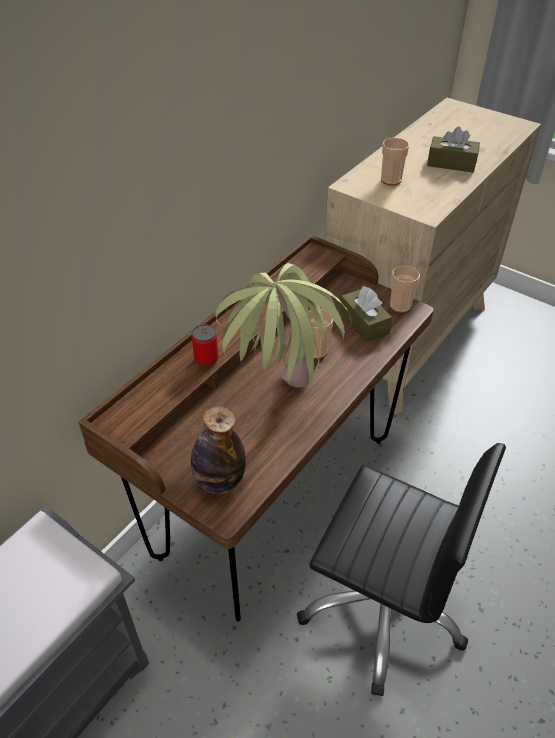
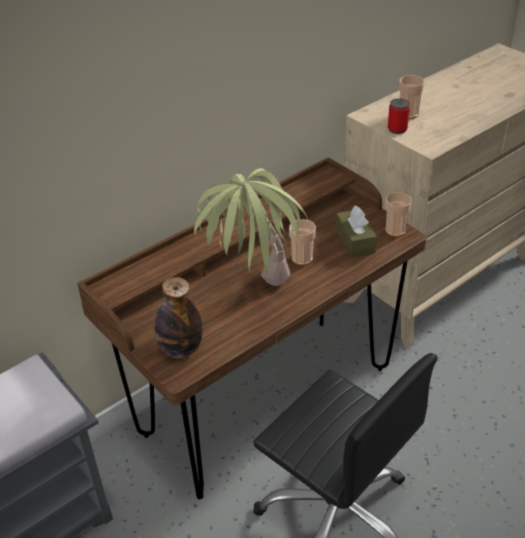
camera: 15 degrees right, 5 degrees down
can [192,324,219,367] -> can moved to [388,99,410,134]
brown tissue box [427,126,480,173] -> none

